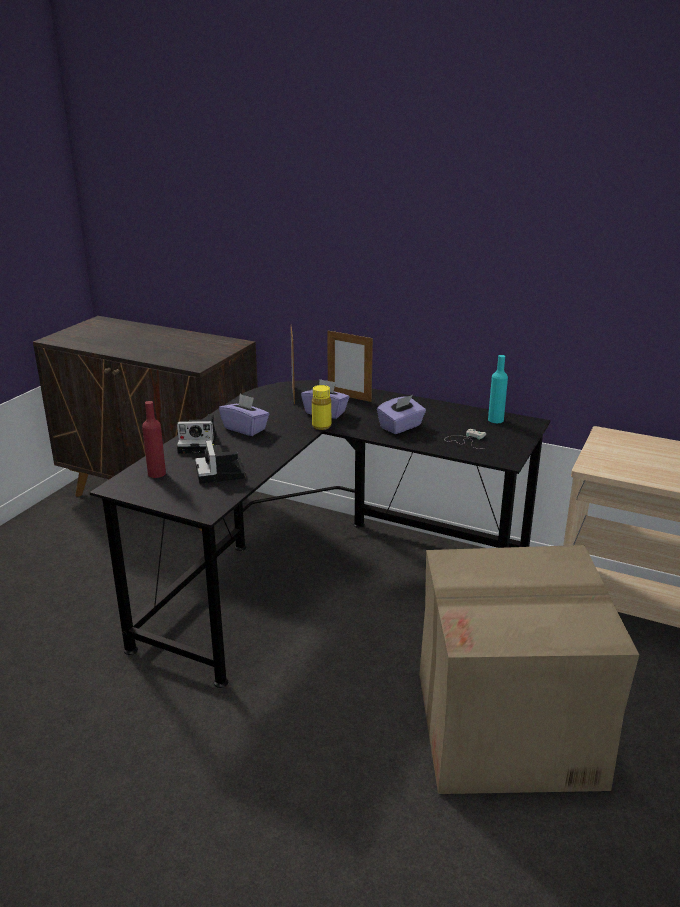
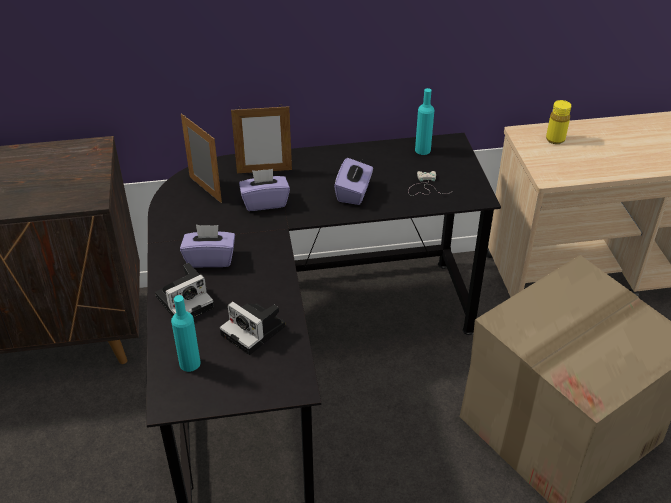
camera: 35 degrees left, 15 degrees up
red bottle [142,401,166,478] -> turquoise bottle [171,295,201,372]
yellow bottle [312,385,331,430] -> yellow bottle moved to [546,100,571,144]

